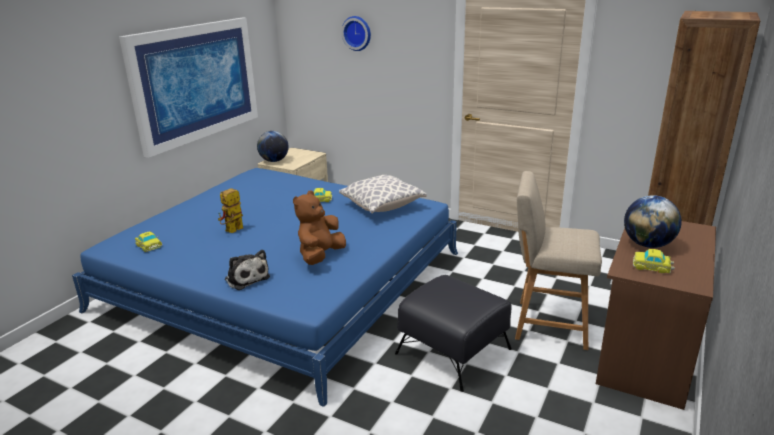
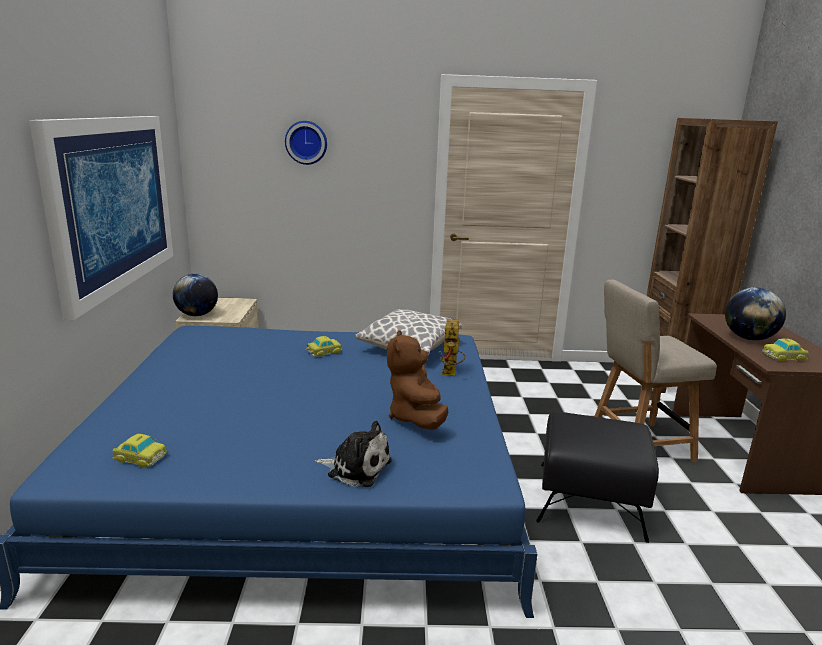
camera: 30 degrees left, 5 degrees down
toy robot [218,188,244,233] -> toy robot moved to [439,319,465,375]

